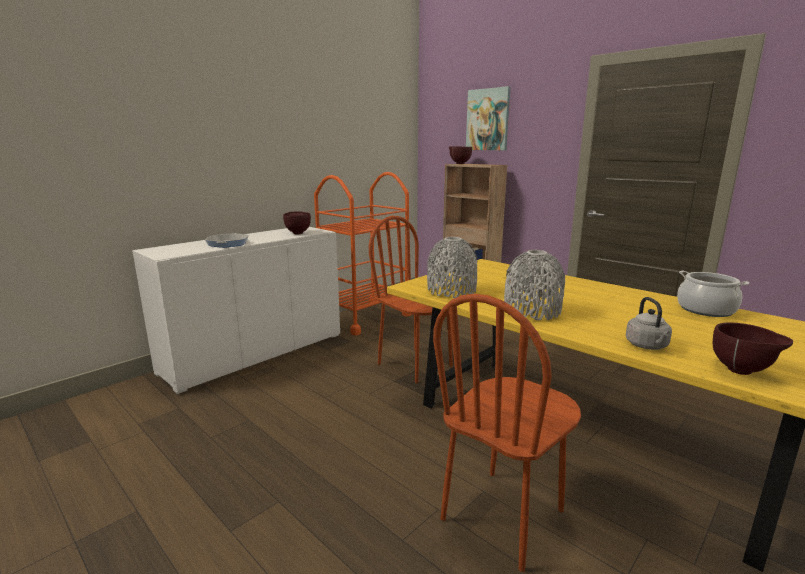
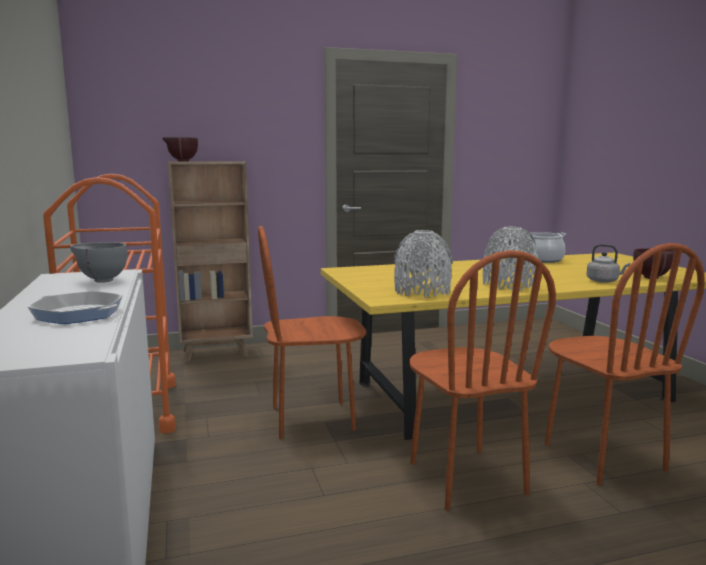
camera: 60 degrees left, 5 degrees down
brown bowl [283,211,311,234] -> grey bowl [70,242,127,283]
picture [466,86,511,150] -> none
none -> brown chair [409,250,556,510]

